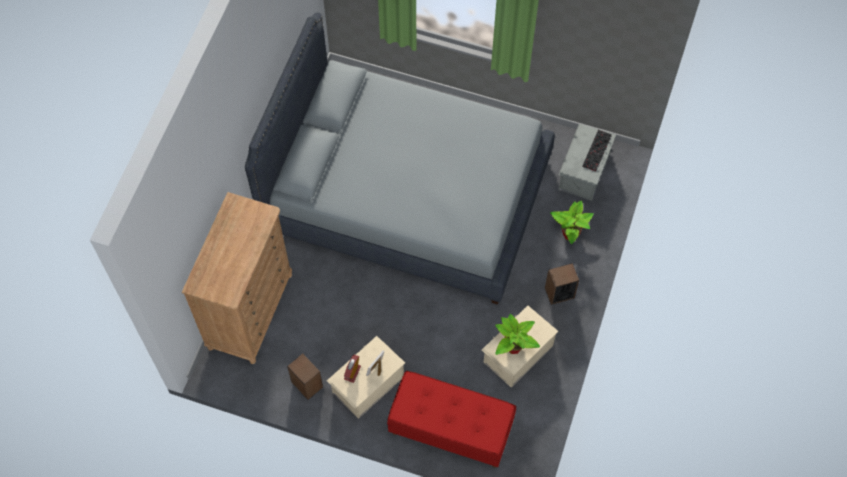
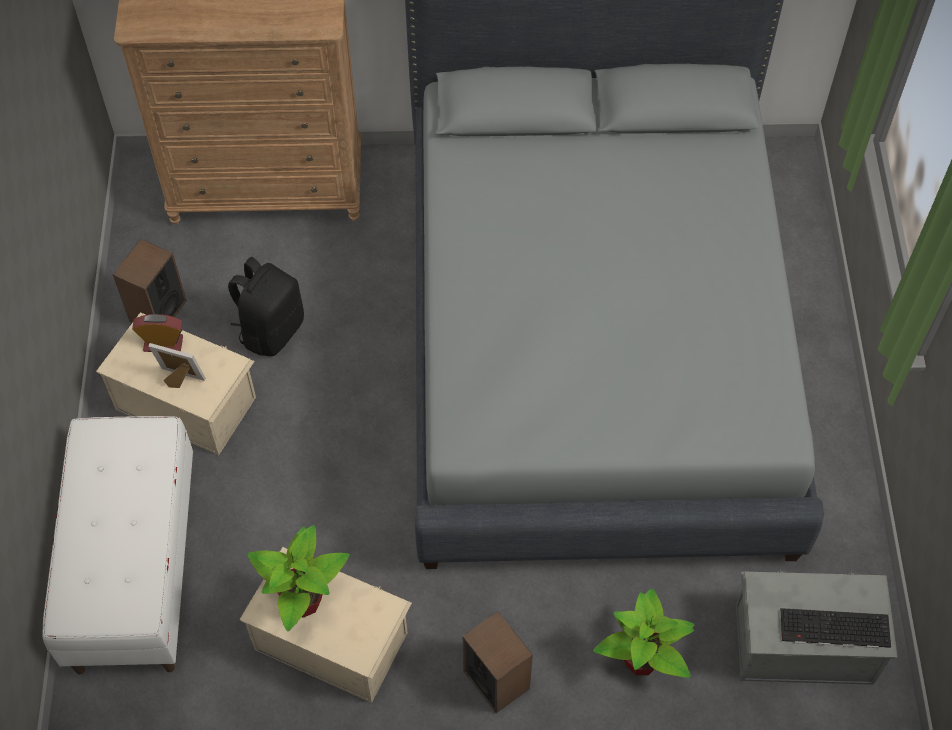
camera: 70 degrees right, 5 degrees down
red bench [387,371,516,468] -> white bench [42,416,193,674]
none -> black backpack [228,257,304,356]

